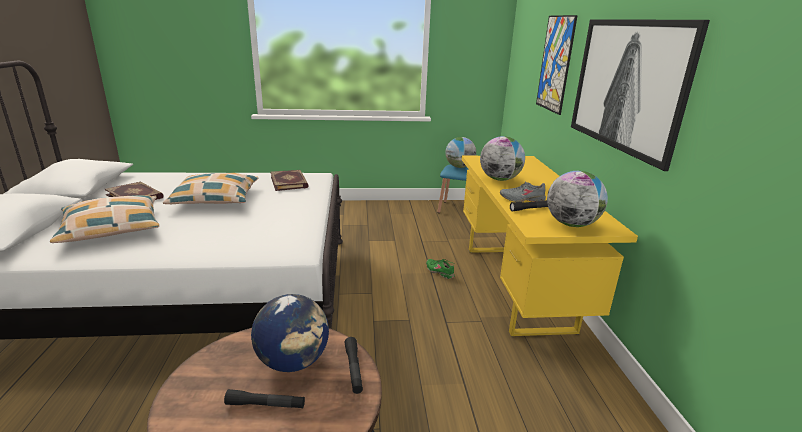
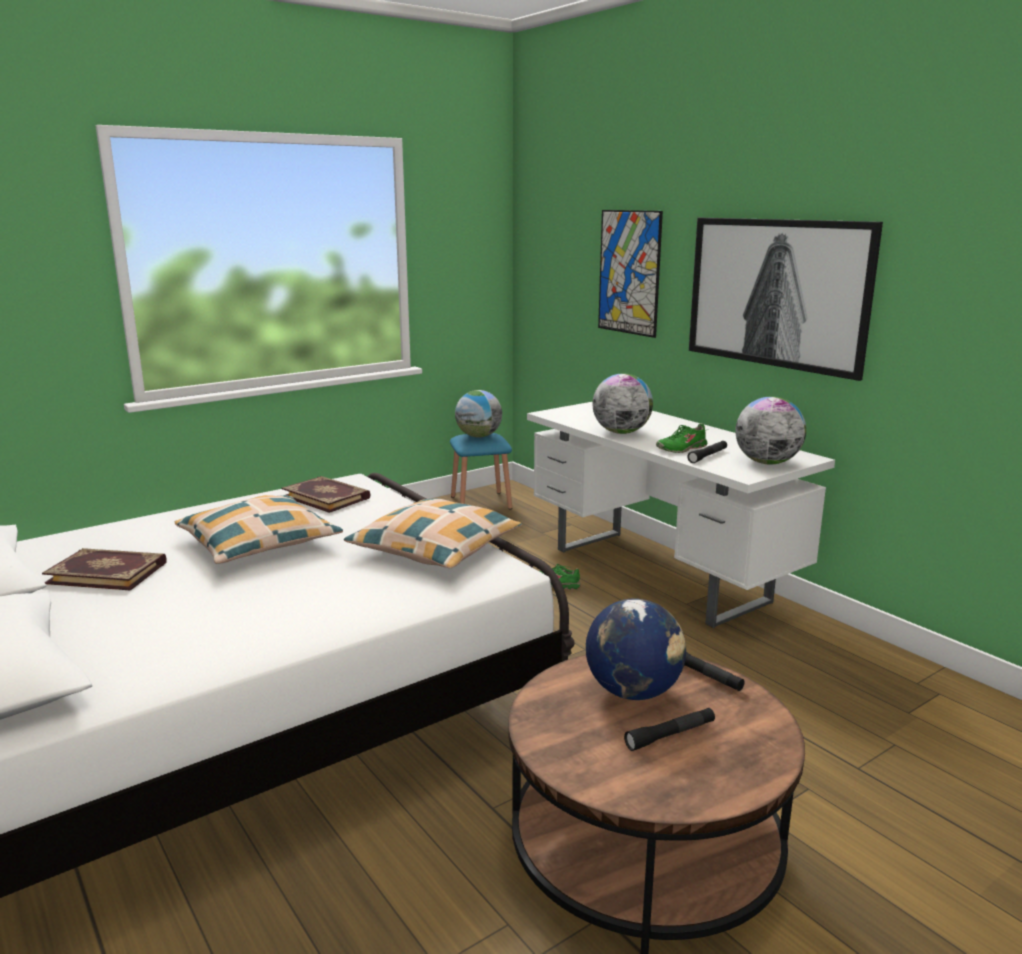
camera: 30 degrees left, 5 degrees down
pillow [50,195,159,243] -> pillow moved to [344,499,522,568]
yellow desk [462,156,638,337] -> white desk [527,402,835,628]
grey shoe [500,181,546,202] -> green shoe [656,423,707,453]

